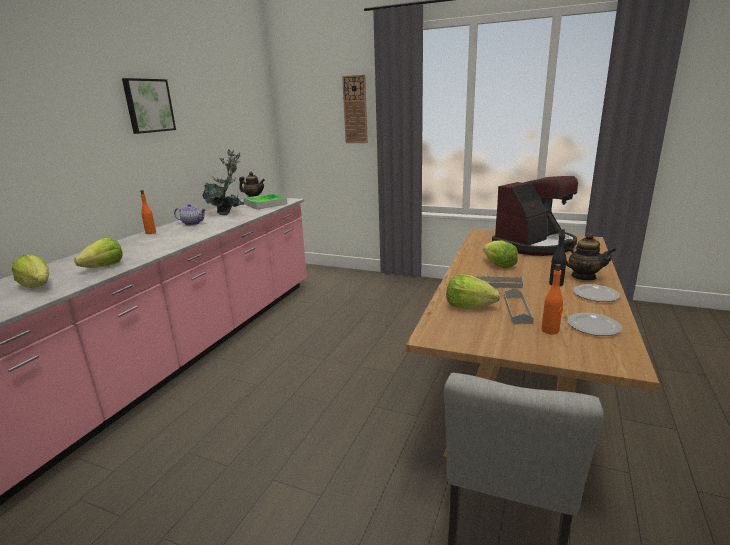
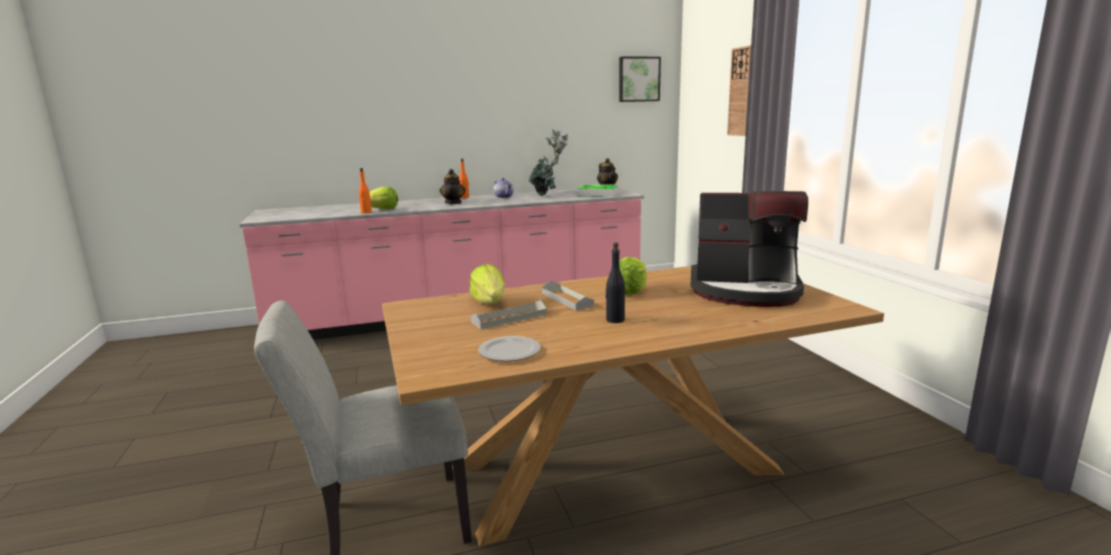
camera: 50 degrees right, 5 degrees down
lettuce [12,254,49,288] -> none
picture [122,78,176,134] -> picture moved to [619,57,661,102]
orange bottle [541,264,563,335] -> orange bottle moved to [359,168,372,214]
teapot [564,233,617,280] -> teapot moved to [440,169,465,204]
plate [573,284,620,302] -> none

